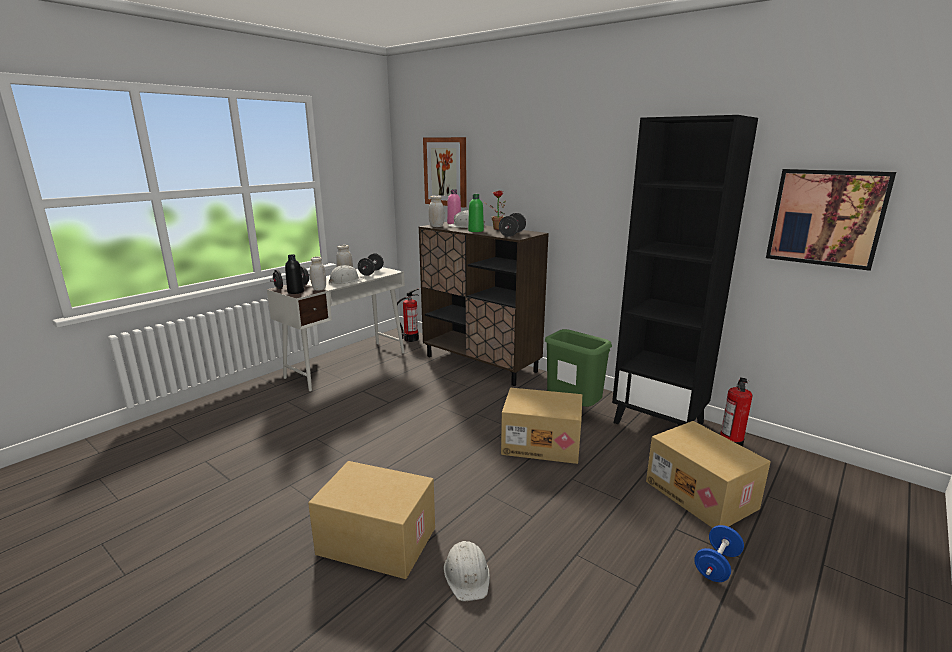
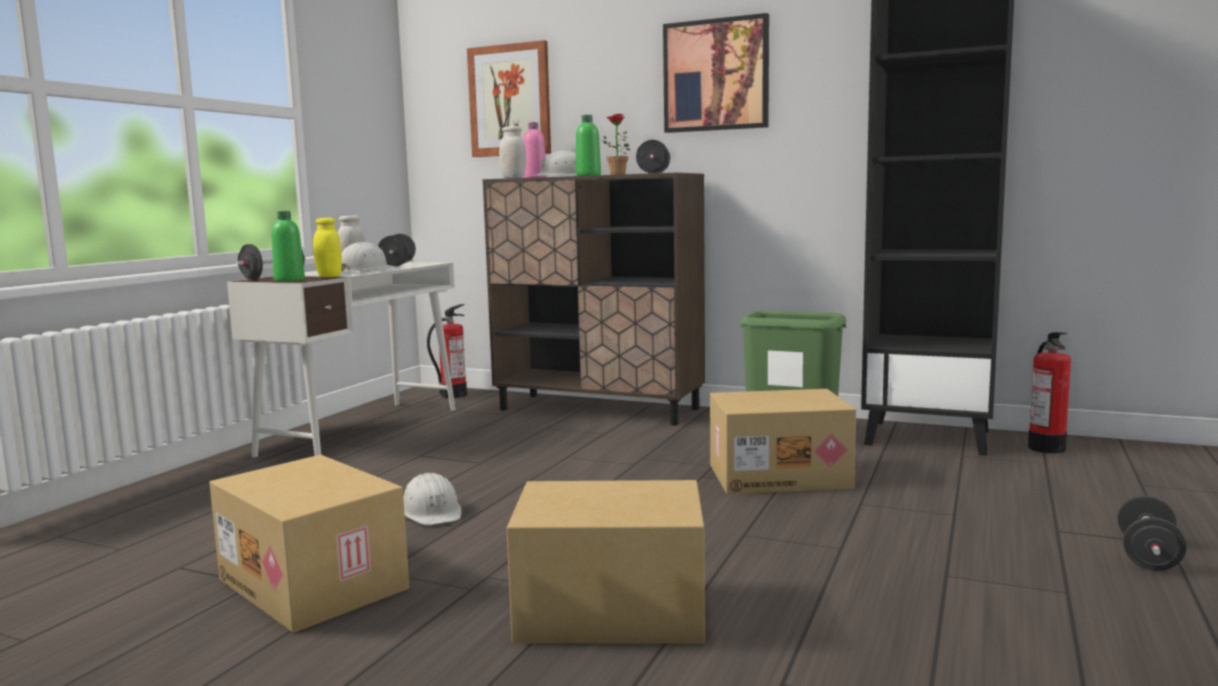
camera: 15 degrees left, 10 degrees down
black bottle [285,255,304,294] -> green bottle [271,211,305,281]
white jar [310,257,326,291] -> yellow jar [313,218,342,277]
white hard hat [444,541,490,601] -> white hard hat moved to [404,473,462,525]
cardboard box [646,421,771,528] -> cardboard box moved to [209,455,409,633]
blue dumbbell [694,525,744,582] -> black dumbbell [1118,496,1186,571]
picture [766,169,896,271] -> picture moved to [663,13,769,133]

